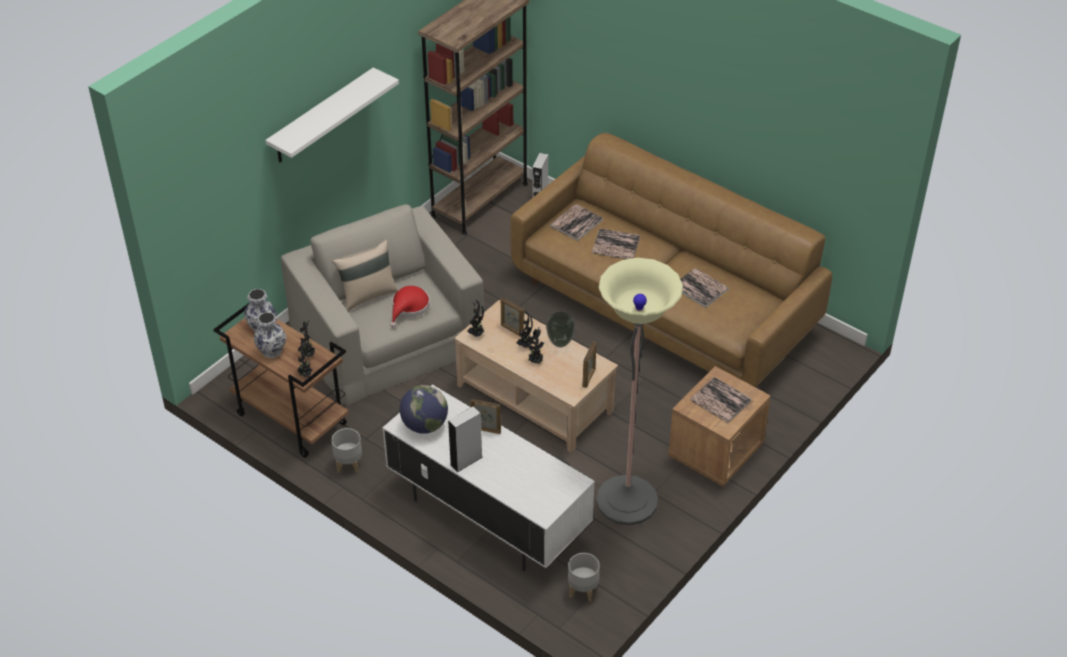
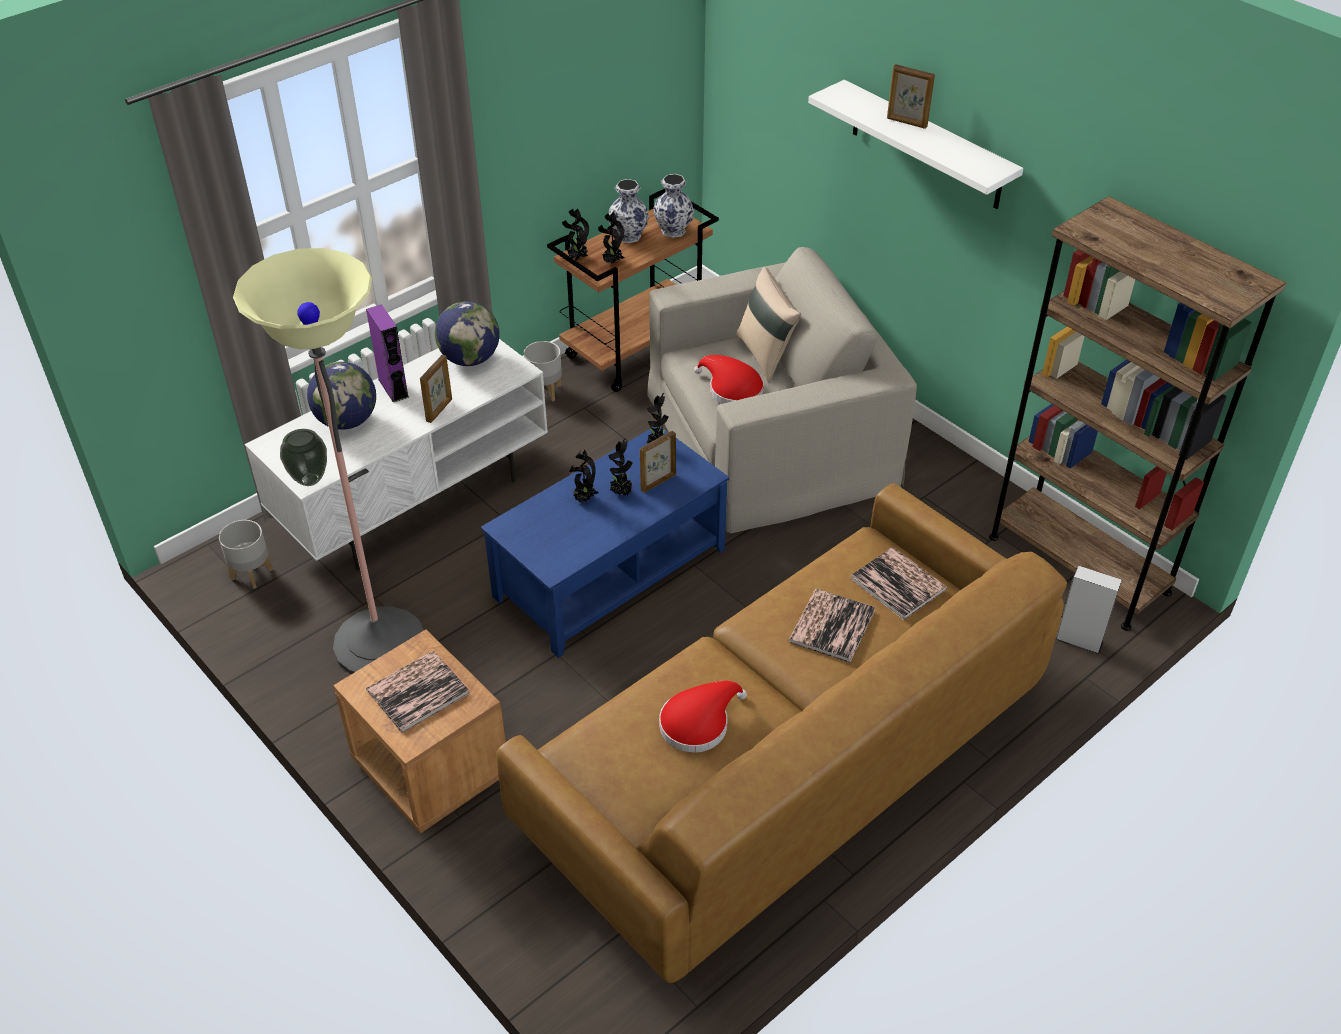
camera: 100 degrees right, 0 degrees up
grey speaker [448,406,483,472] -> purple speaker [366,304,409,402]
beige coffee table [454,300,618,452] -> blue coffee table [481,426,729,658]
vase [546,311,575,347] -> vase moved to [280,429,327,486]
picture frame [583,341,596,388] -> picture frame moved to [887,64,935,129]
book [680,268,729,308] -> red hat [659,681,747,753]
none -> globe [307,362,376,430]

